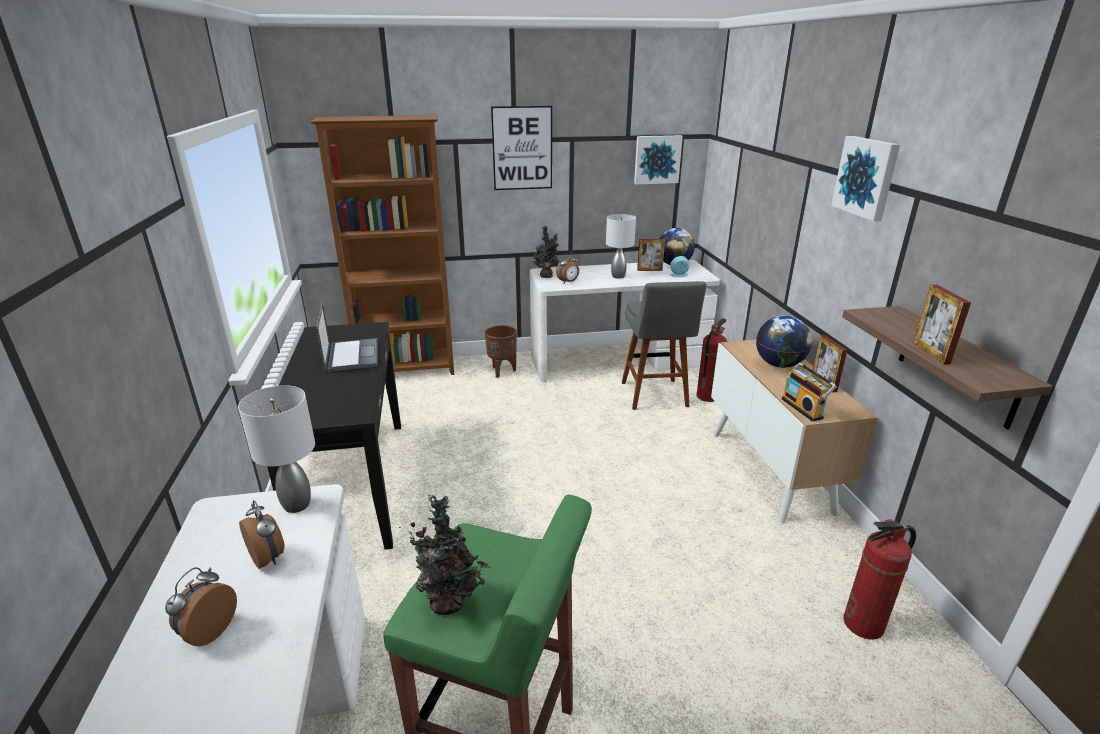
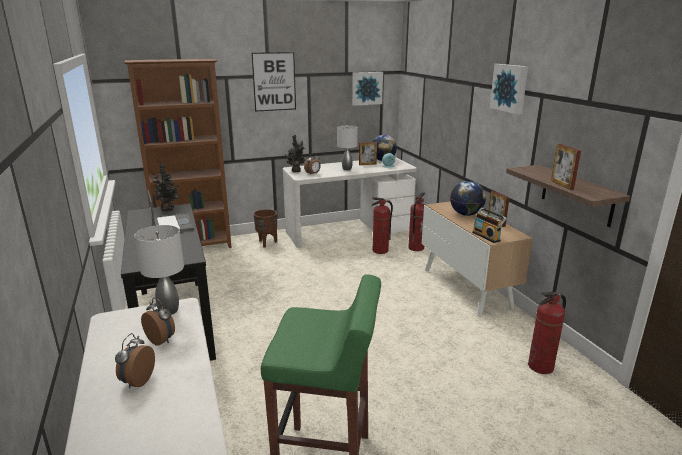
camera: 10 degrees left, 5 degrees down
potted plant [399,494,491,615] -> potted plant moved to [148,163,182,211]
grey stool [622,281,707,410] -> fire extinguisher [371,197,393,254]

